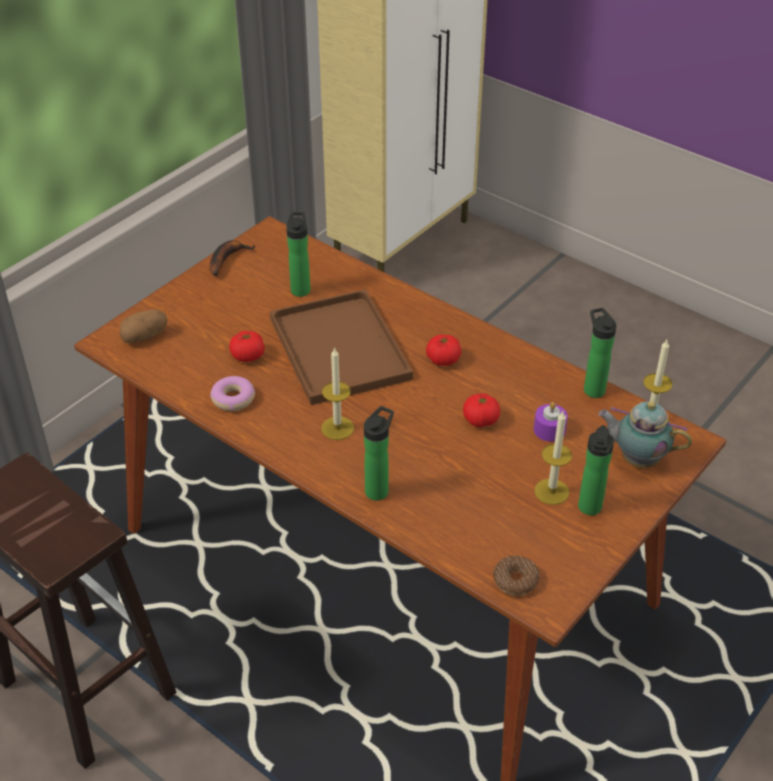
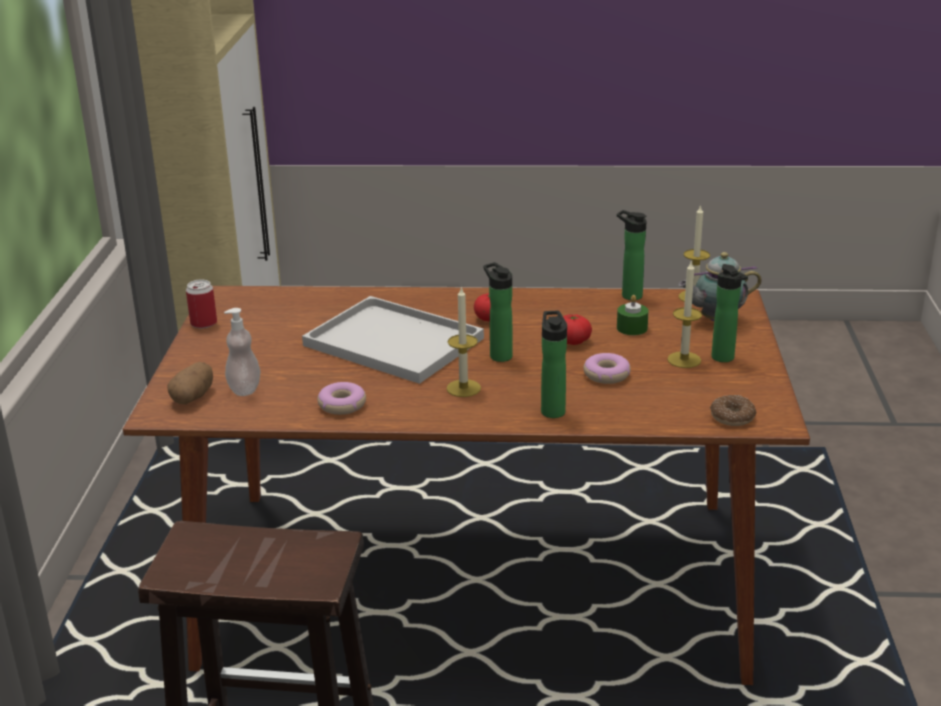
camera: 35 degrees left, 15 degrees down
banana [209,240,255,276] -> can [186,279,217,328]
tomato [229,331,265,362] -> none
brown tray [270,289,413,405] -> white tray [302,296,484,384]
bottle [286,212,310,297] -> bottle moved to [483,262,513,362]
purple candle [534,402,568,442] -> green candle [617,295,649,335]
none -> soap dispenser [224,308,261,396]
none -> donut [584,353,631,384]

